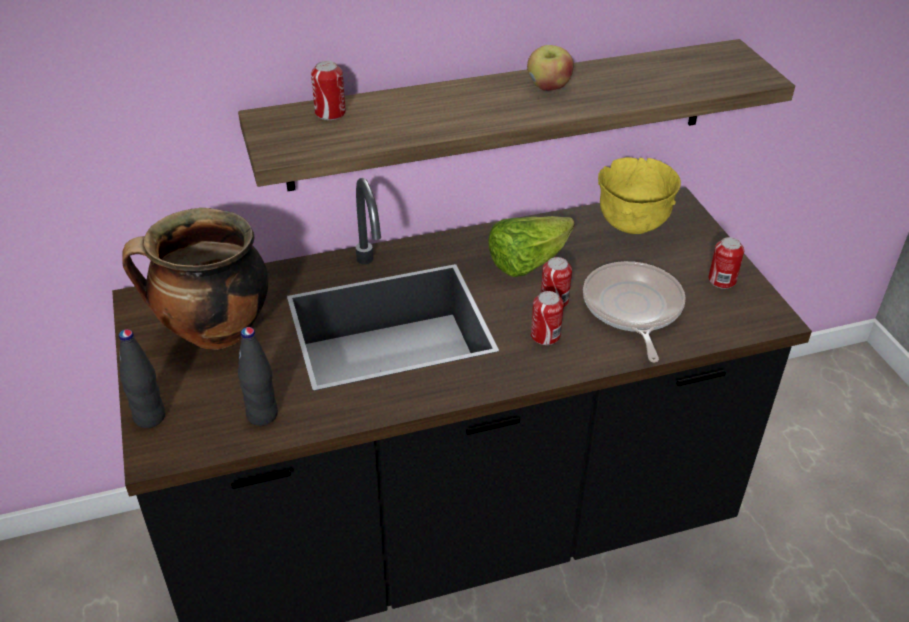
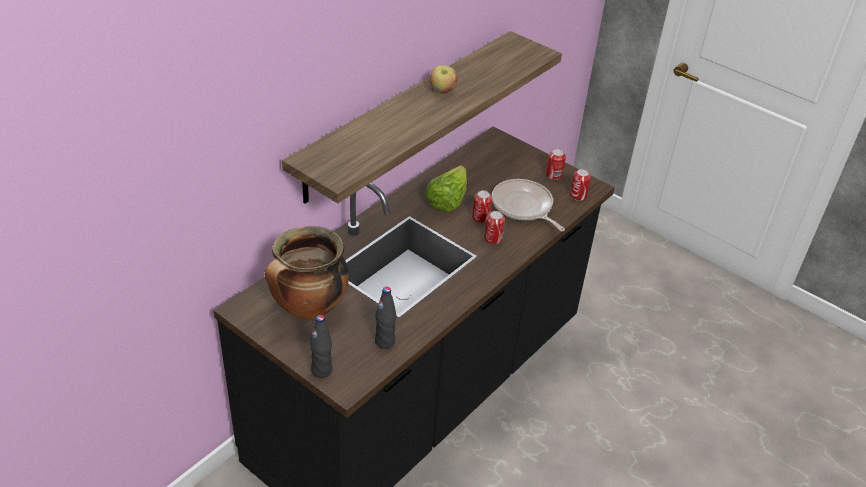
camera: 35 degrees left, 0 degrees up
can [311,61,346,120] -> can moved to [570,169,591,201]
yellow bowl [598,157,681,234] -> none

